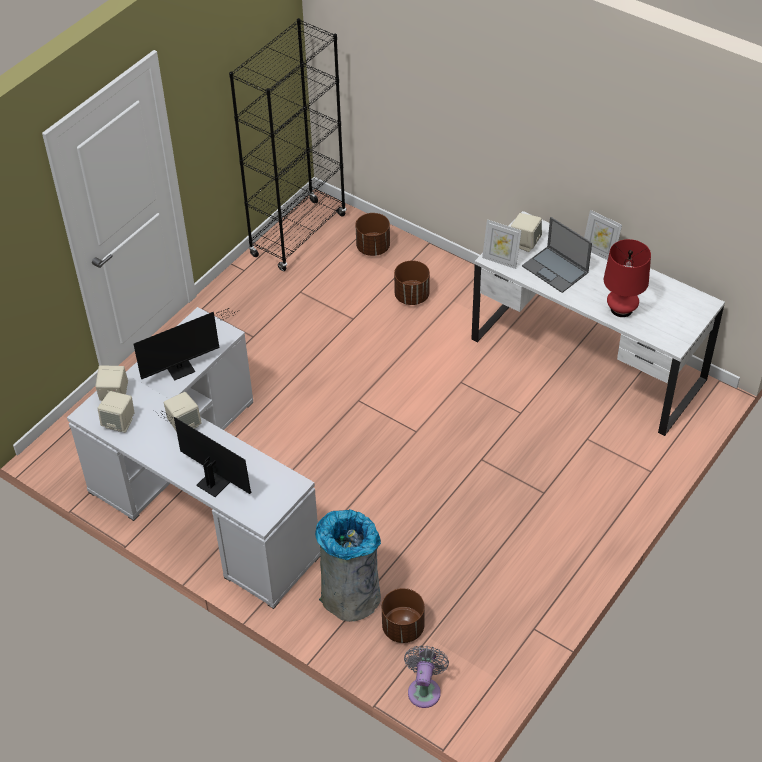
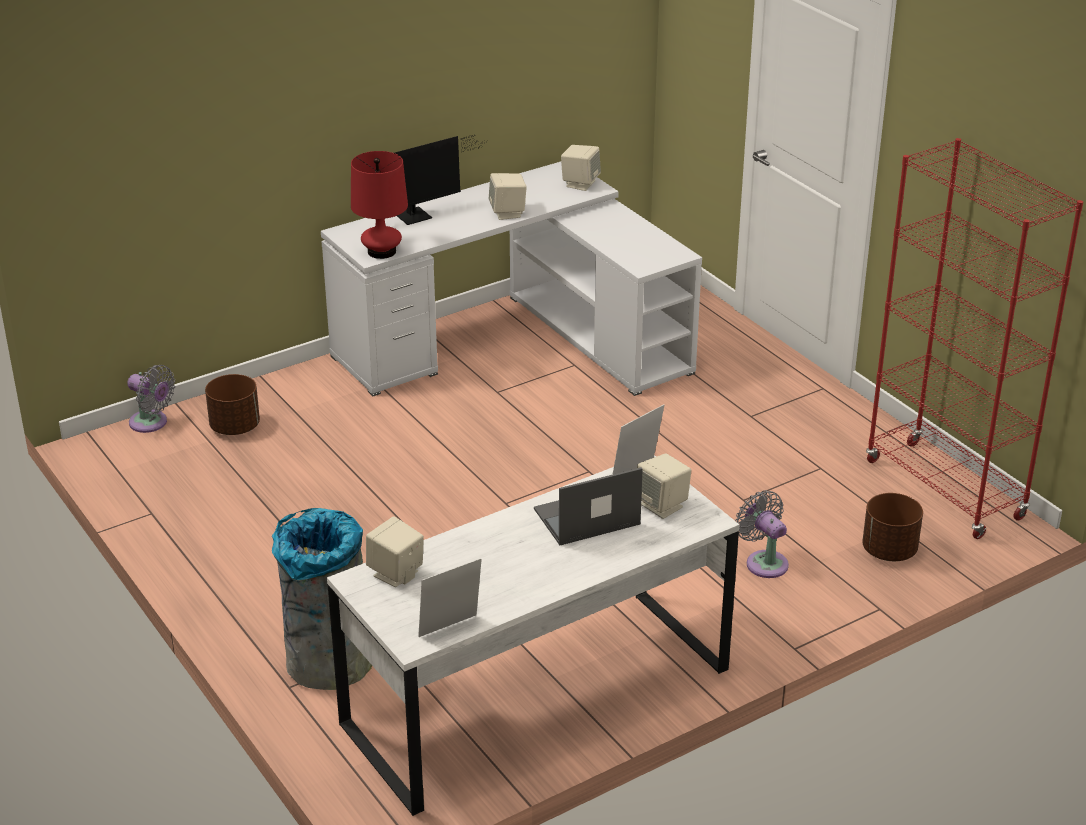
camera: 110 degrees right, 15 degrees down
beige speaker [98,391,134,433] -> beige speaker moved to [366,516,424,587]
monitor [133,309,240,381] -> none
black bookcase [229,18,346,271] -> red bookcase [866,138,1083,539]
grey trash can [315,509,381,622] -> grey trash can moved to [272,508,372,690]
brown planter [394,261,430,305] -> grey fan [735,490,789,578]
picture frame [584,210,622,260] -> picture frame moved to [418,558,482,637]
red table lamp [604,239,651,317] -> red table lamp moved to [351,151,408,259]

